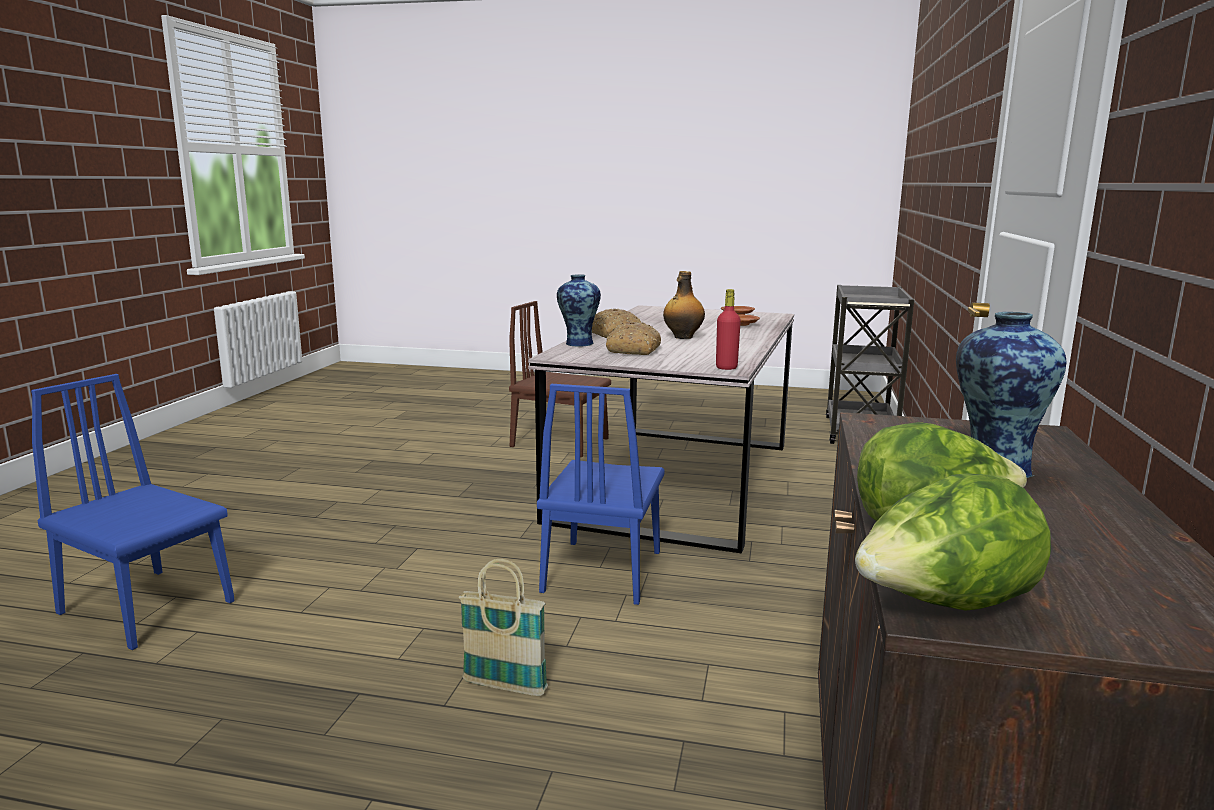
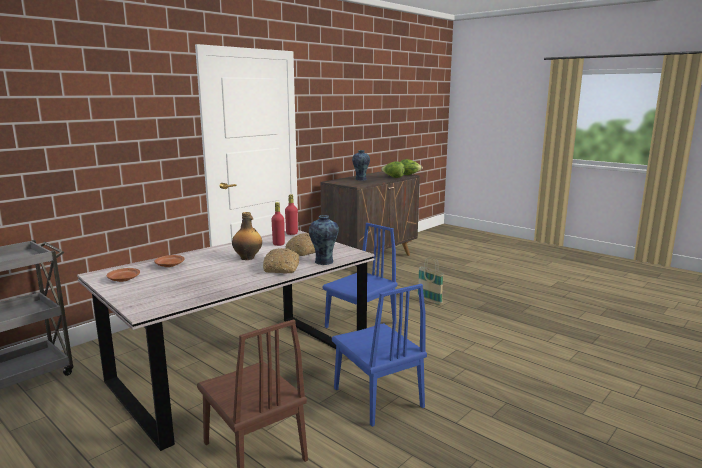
camera: 150 degrees left, 0 degrees up
blue chair [31,374,234,650] -> blue chair moved to [332,284,427,427]
none -> red bottle [271,202,285,246]

